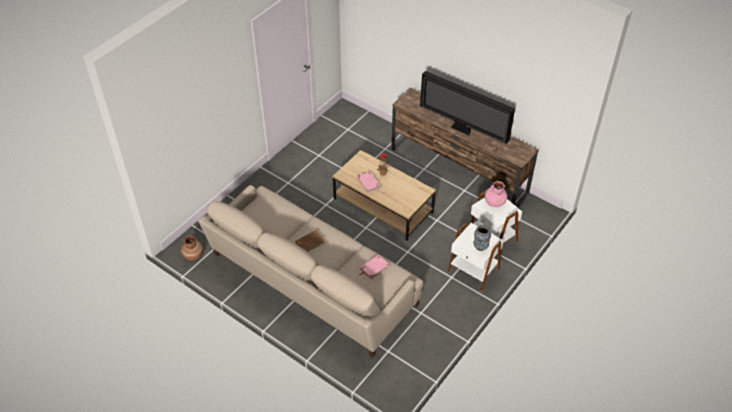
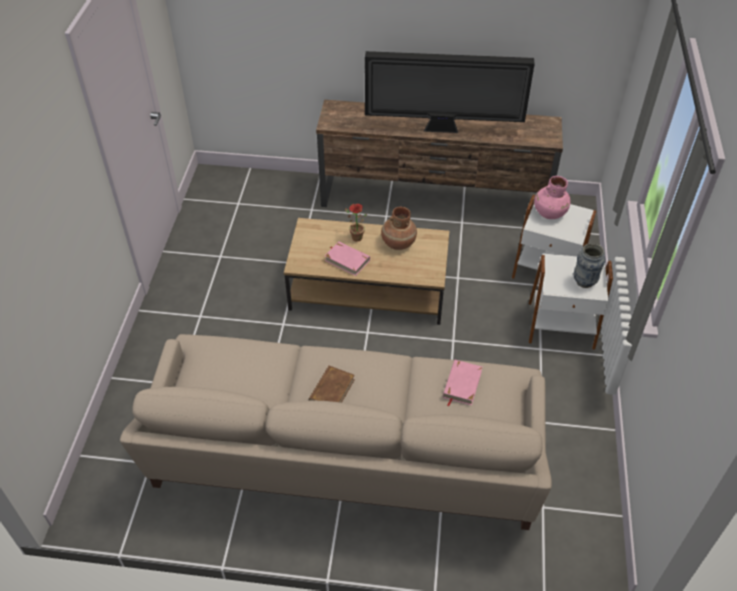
camera: 30 degrees left, 0 degrees up
brown vase [181,235,203,261] -> brown vase moved to [381,207,417,250]

